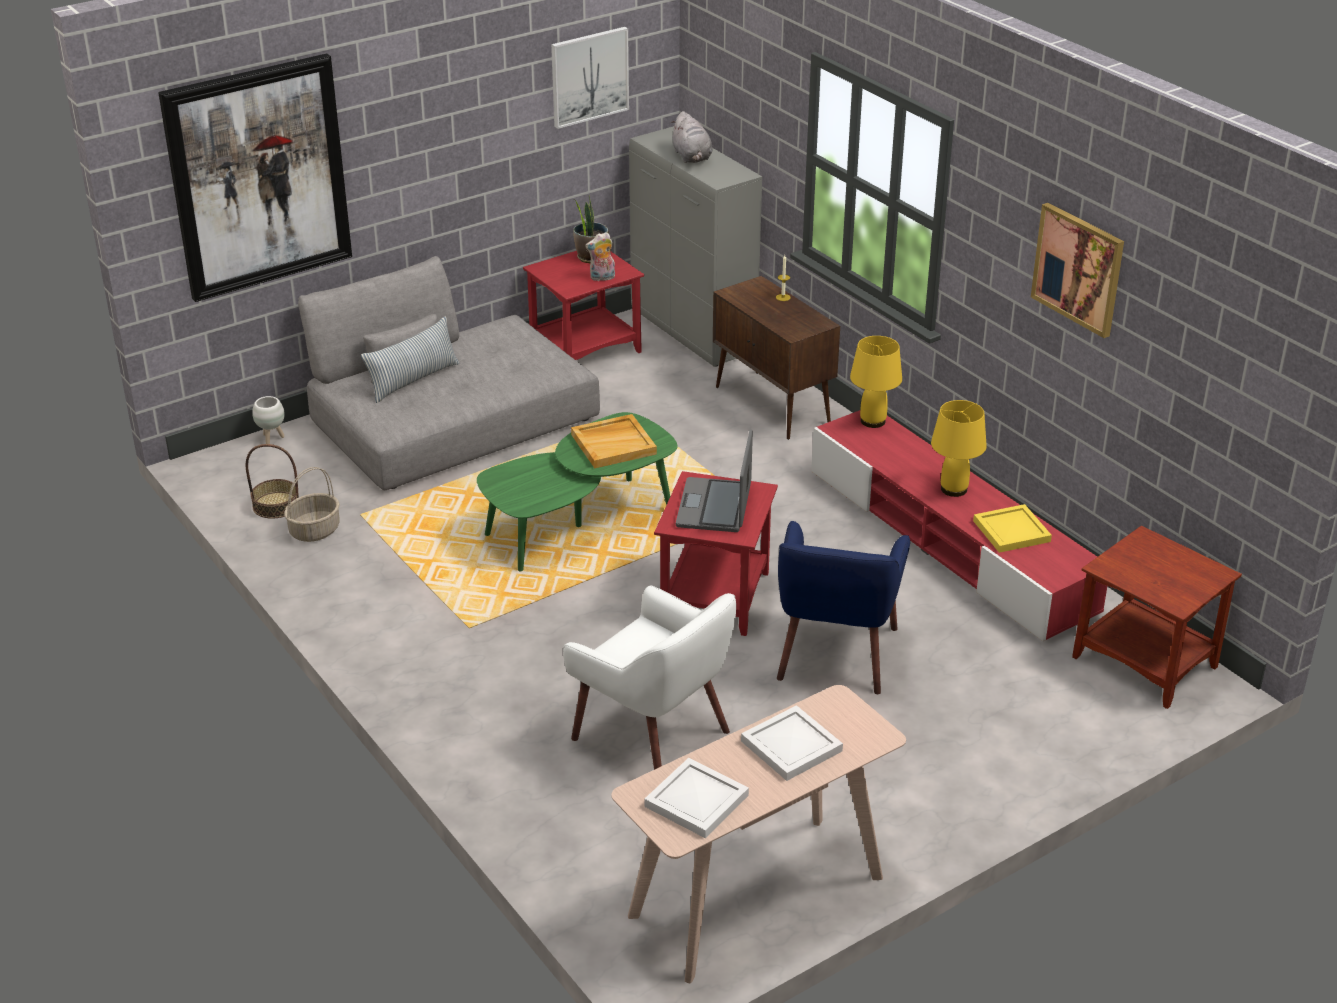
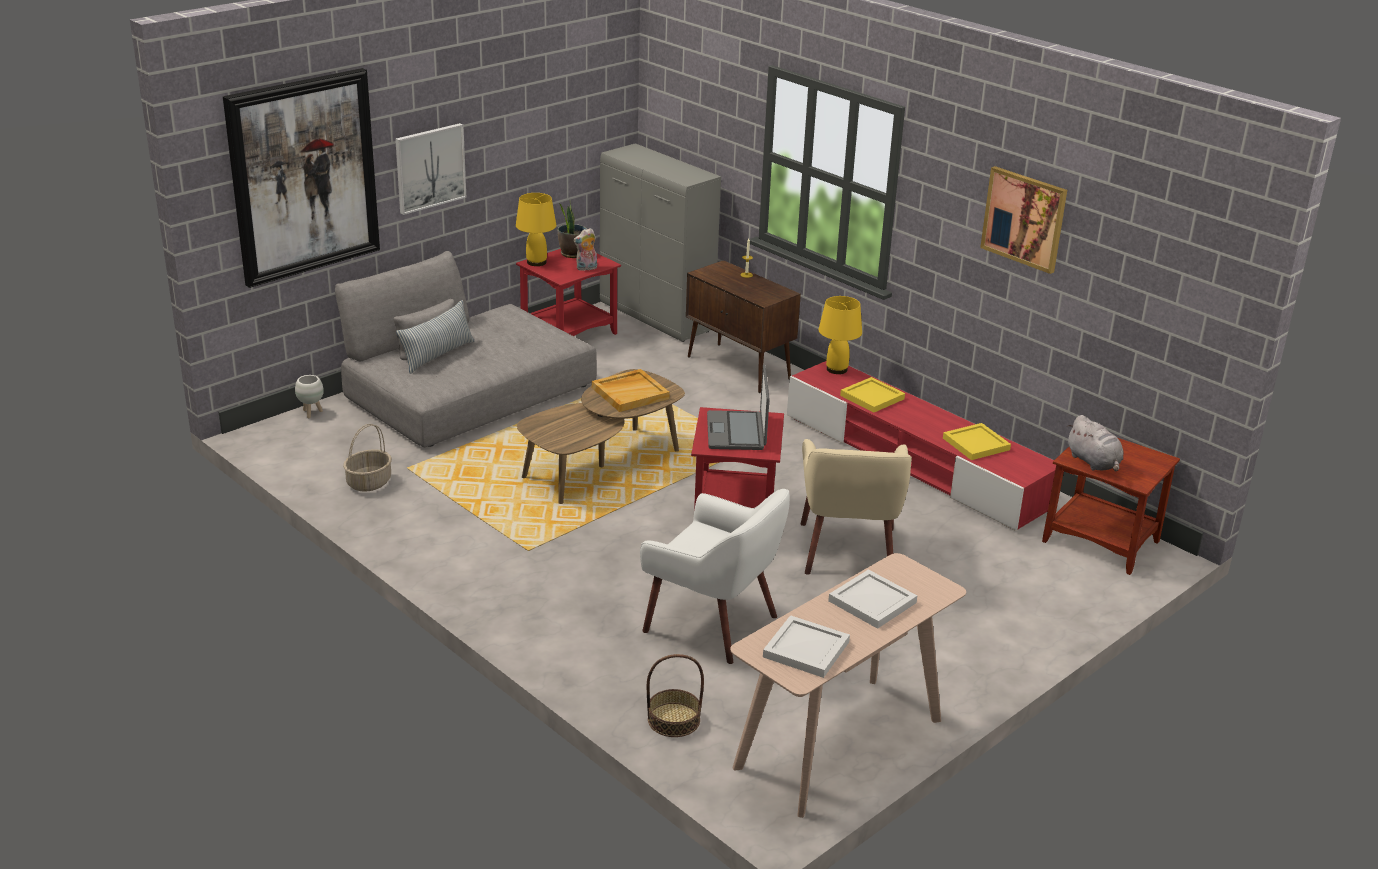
camera: 10 degrees left, 5 degrees down
basket [246,444,299,519] -> basket moved to [647,654,704,737]
green coffee table [477,412,677,571] -> brown coffee table [517,369,685,504]
picture [551,27,629,129] -> picture moved to [395,123,466,215]
grey plush toy [671,111,712,163] -> grey plush toy moved to [1067,415,1123,472]
blue armchair [777,521,910,694] -> beige armchair [801,439,912,575]
yellow table lamp [931,400,987,497] -> yellow table lamp moved to [516,193,556,266]
none -> yellow tray [840,377,905,413]

